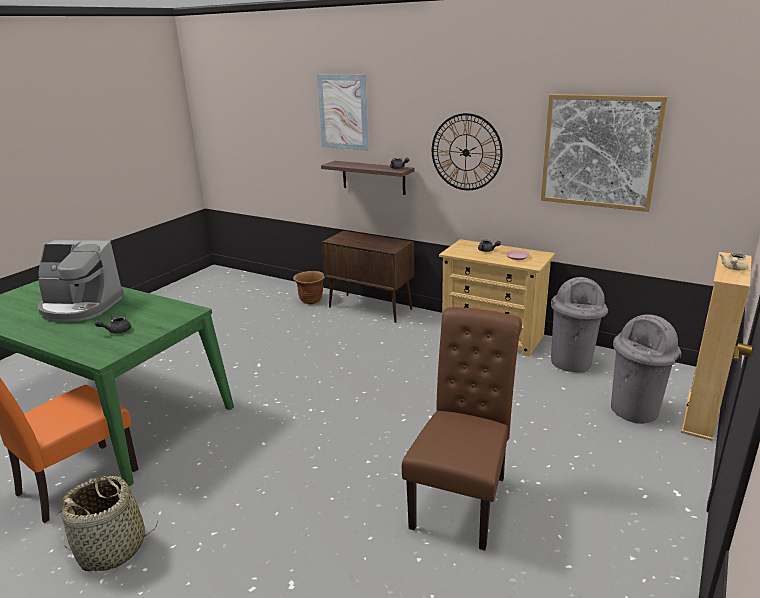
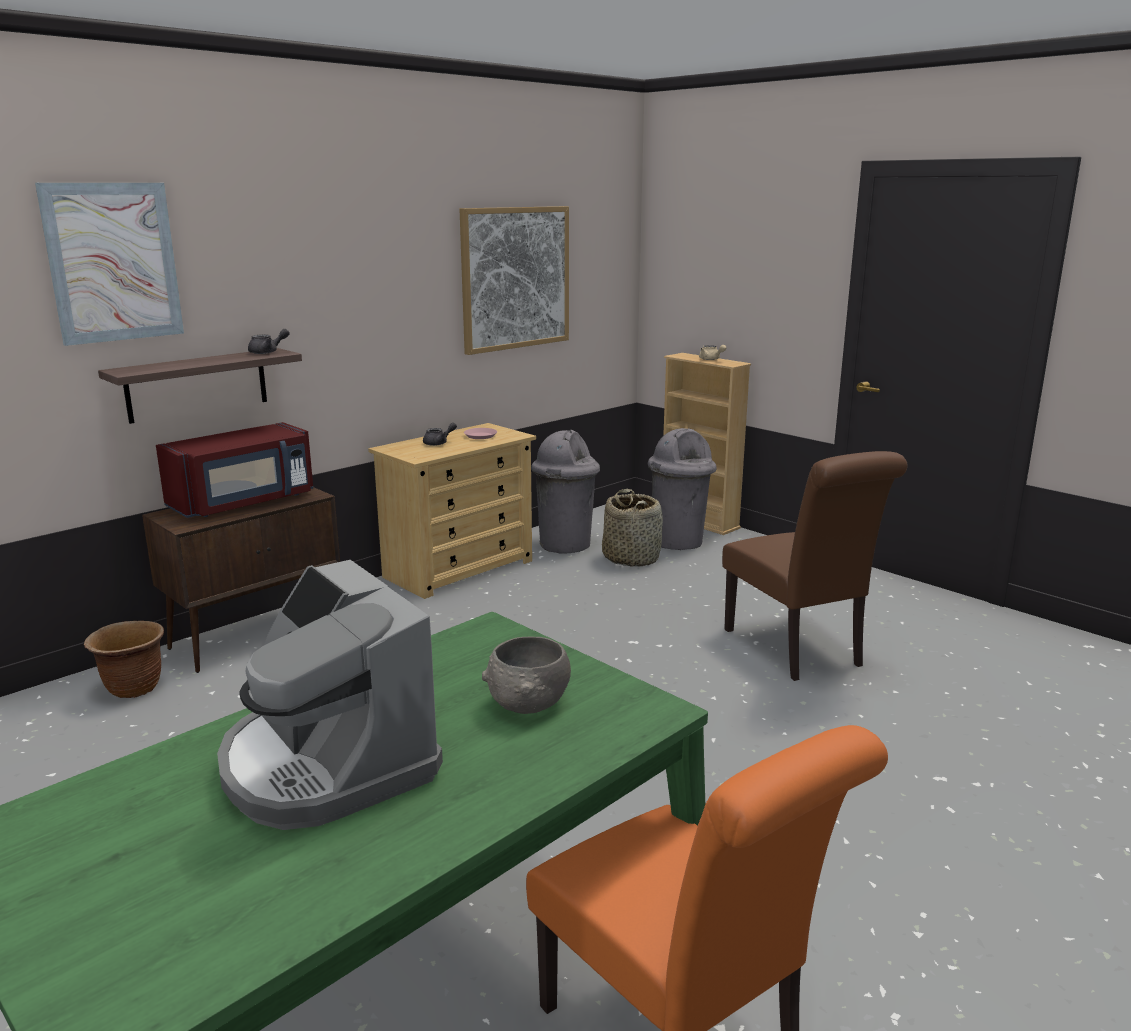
camera: 75 degrees left, 5 degrees down
coffee machine [38,240,124,322] -> coffee machine turned 120 degrees clockwise [217,560,443,830]
basket [57,476,157,571] -> basket moved to [602,489,663,567]
grey teapot [95,315,131,334] -> grey bowl [482,637,571,714]
brown chair [402,307,522,551] -> brown chair turned 150 degrees counterclockwise [722,451,908,681]
wall clock [432,113,503,190] -> none
none -> red microwave [156,422,313,518]

